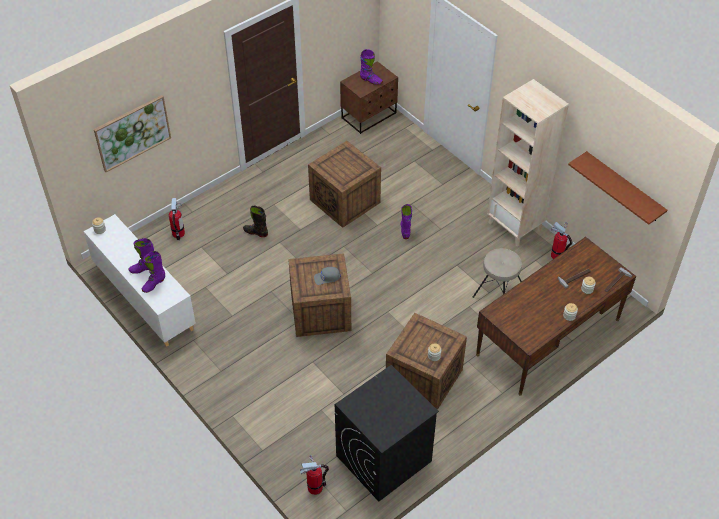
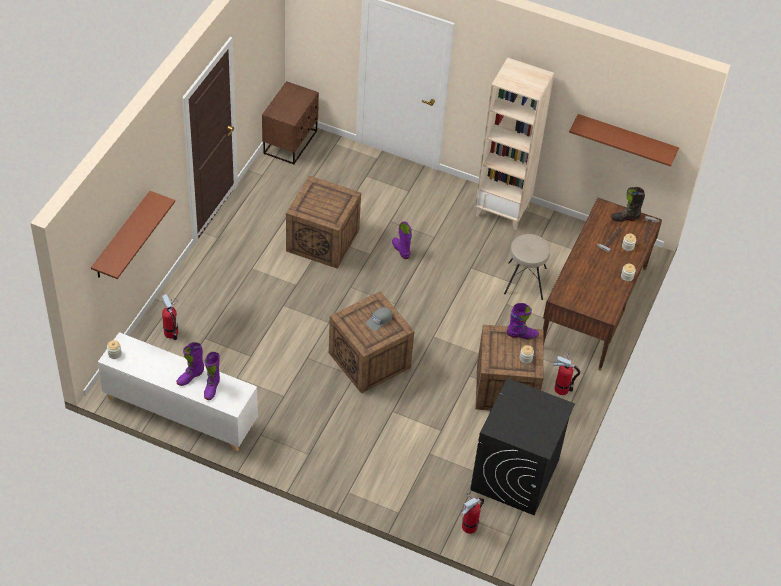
camera: 30 degrees left, 0 degrees up
picture [94,95,171,172] -> brown shelf [91,191,175,279]
black boot [243,206,268,237] -> black boot moved to [611,187,645,222]
purple boot [360,49,383,85] -> purple boot moved to [507,303,539,340]
fire extinguisher [551,222,572,259] -> fire extinguisher moved to [553,353,581,395]

